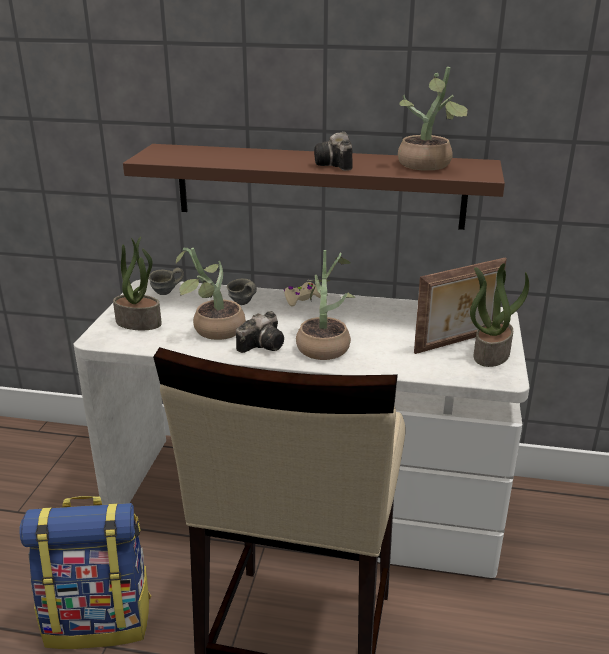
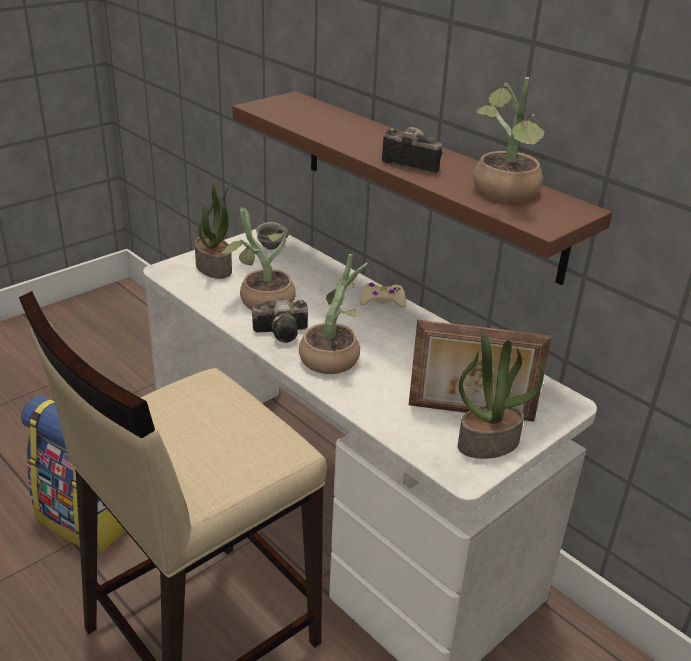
camera: 35 degrees right, 5 degrees up
grey mug [227,278,257,305] -> none
camera [314,132,352,171] -> camera turned 90 degrees clockwise [382,127,442,174]

